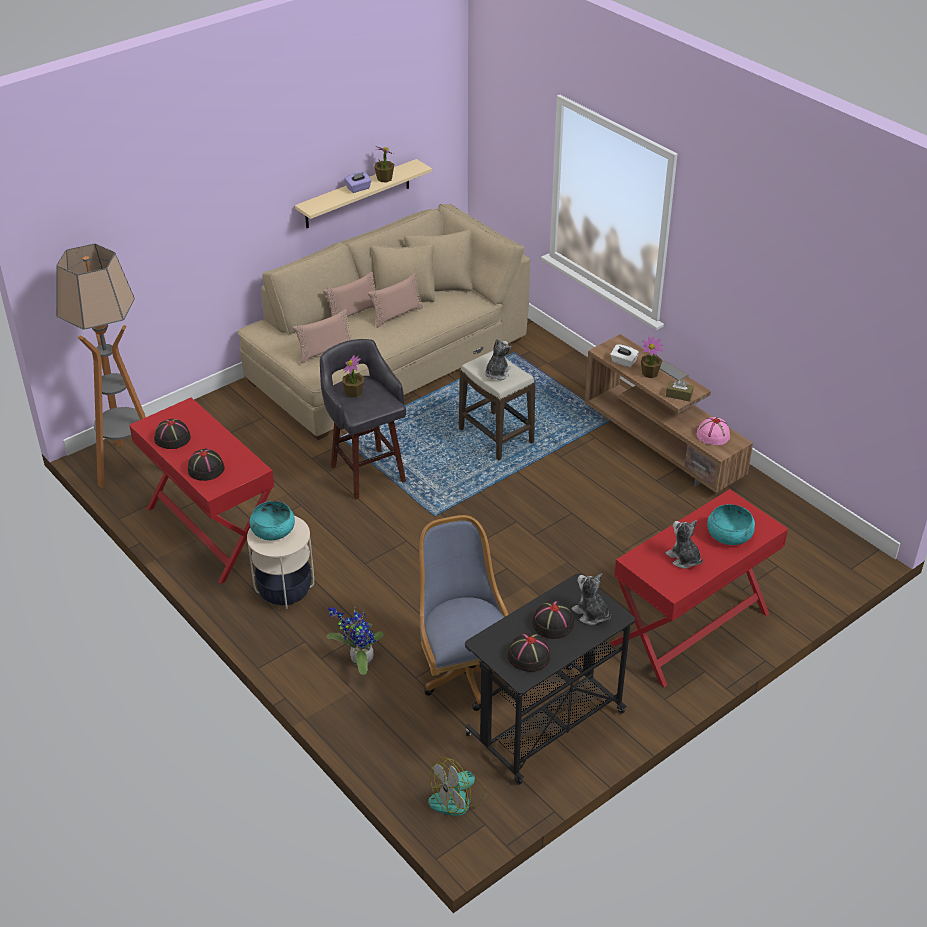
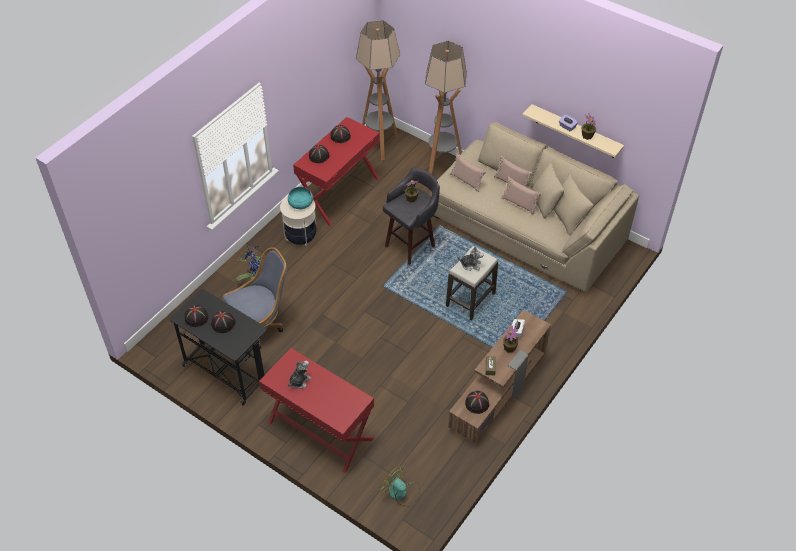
camera: 75 degrees right, 10 degrees up
fan [428,757,487,816] -> fan moved to [380,465,420,507]
plush toy [572,573,611,625] -> none
pink hat [697,417,730,445] -> black hat [465,391,489,414]
turquoise bowl [707,504,755,545] -> none
none -> floor lamp [425,41,467,174]

